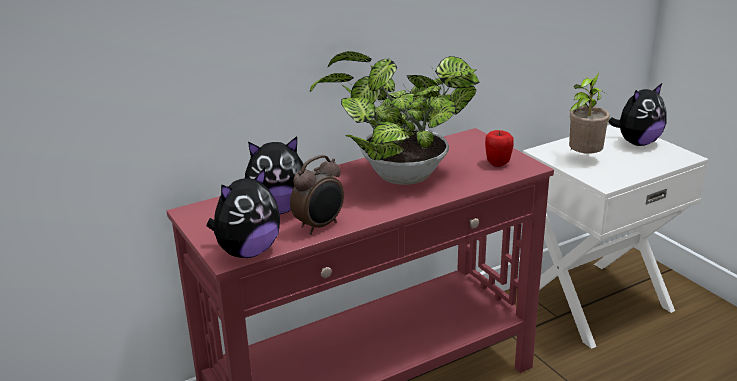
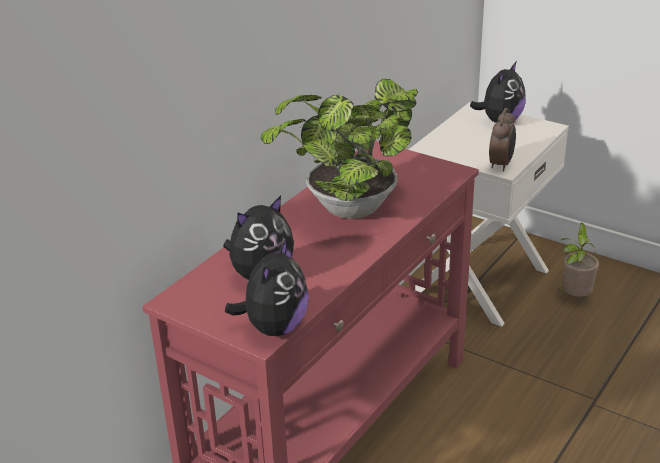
camera: 25 degrees left, 5 degrees up
alarm clock [290,155,344,234] -> alarm clock moved to [489,108,516,172]
apple [485,130,514,167] -> none
potted plant [569,72,610,154] -> potted plant moved to [559,223,599,297]

